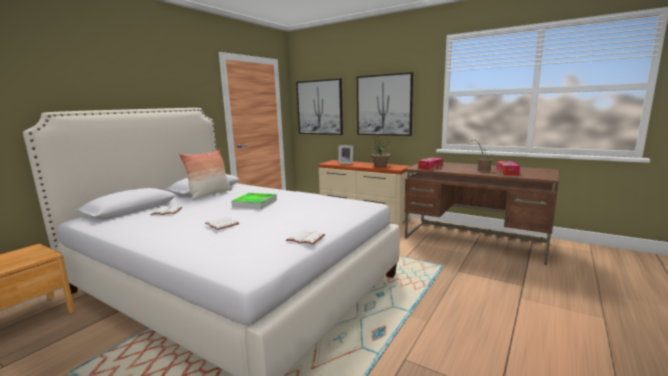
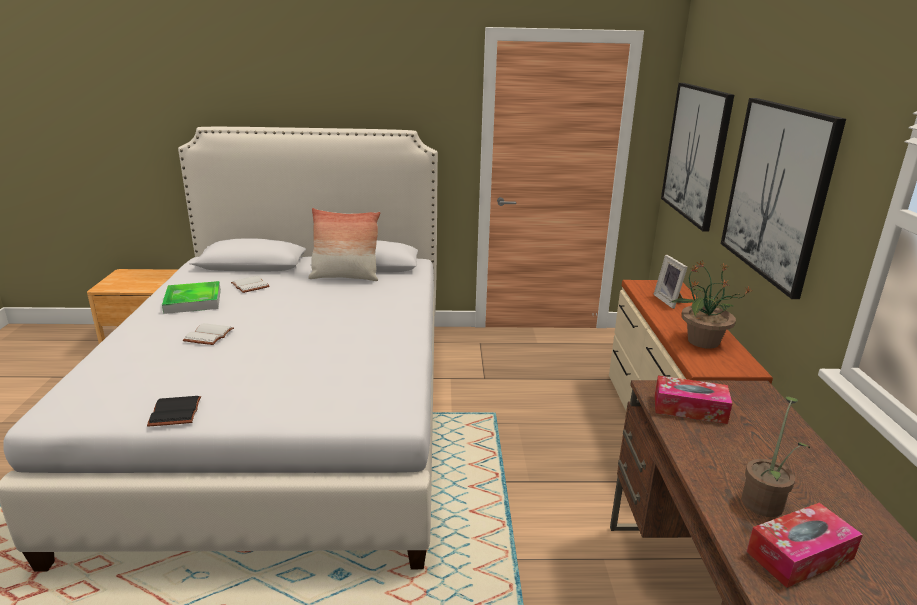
camera: 55 degrees right, 10 degrees up
tray [231,193,277,209] -> tray moved to [162,281,221,314]
white book [286,229,325,245] -> black book [147,396,201,426]

